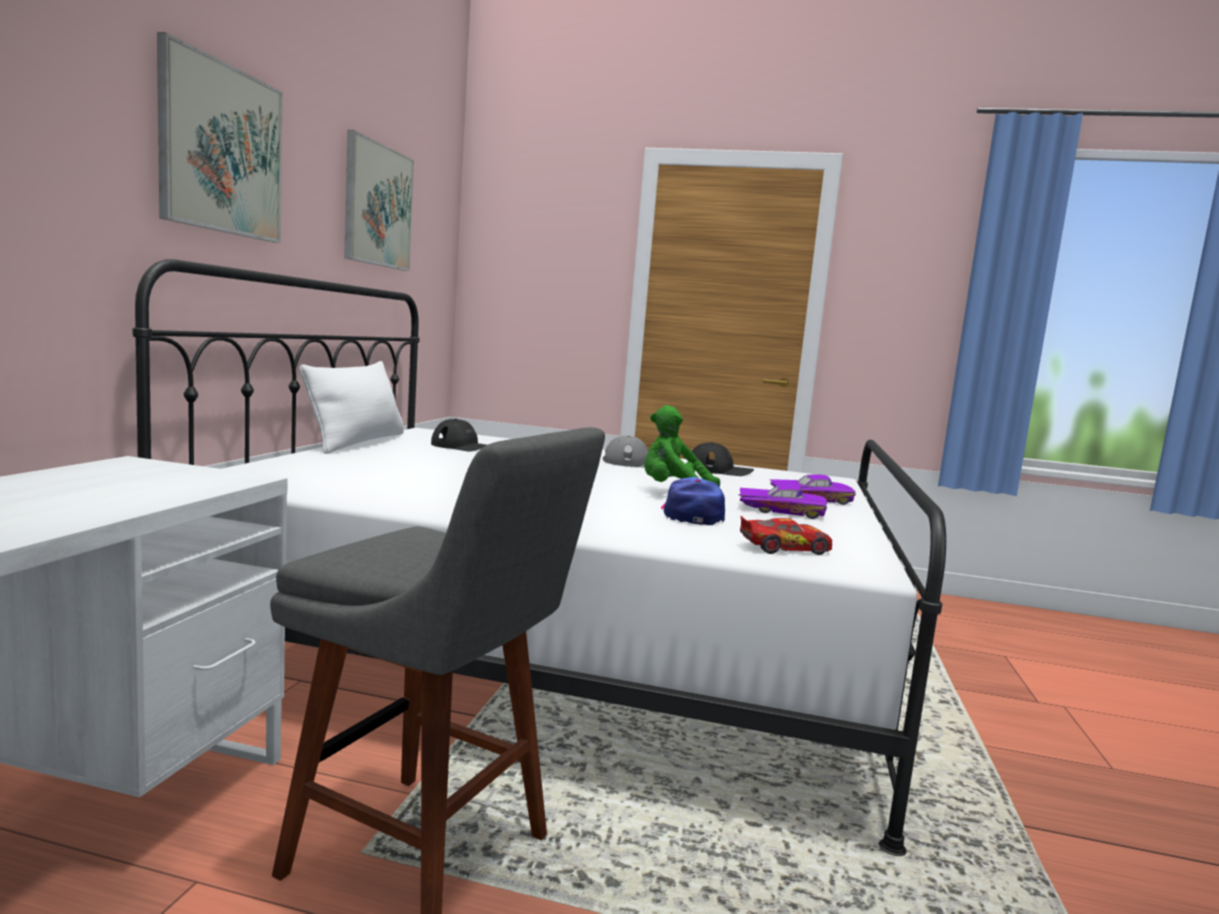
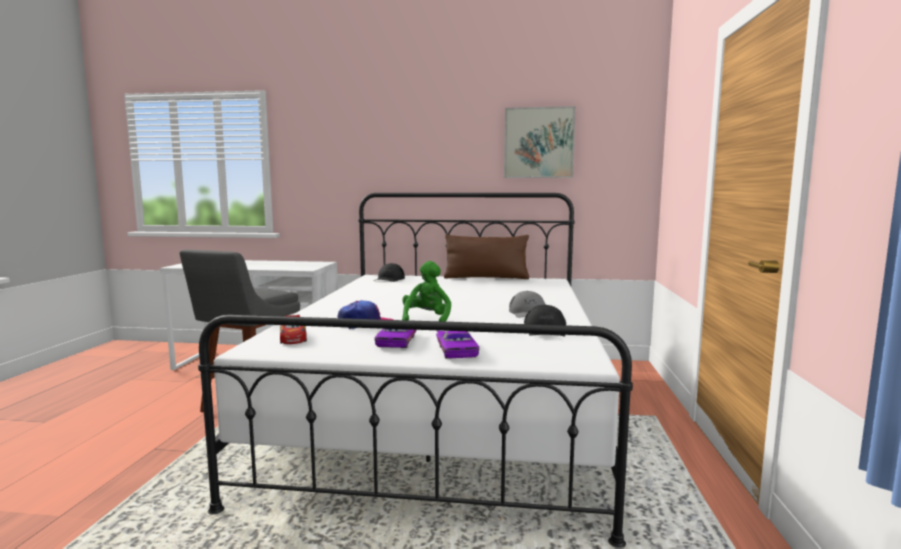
camera: 85 degrees right, 0 degrees up
picture [157,32,283,243] -> none
white pillow [299,361,404,454] -> brown pillow [444,234,529,279]
black cap [431,419,486,451] -> black cap moved to [374,263,405,282]

